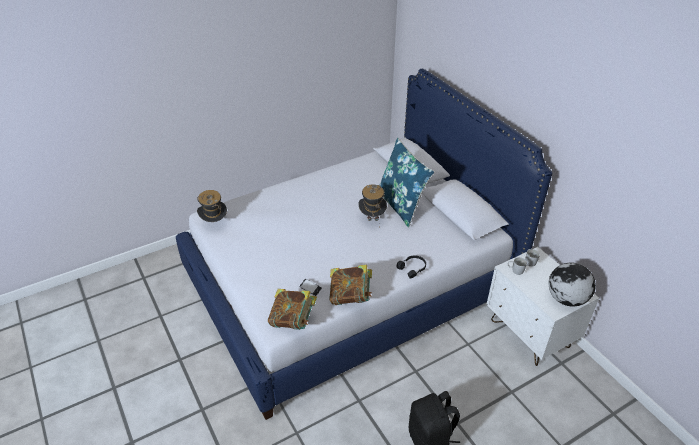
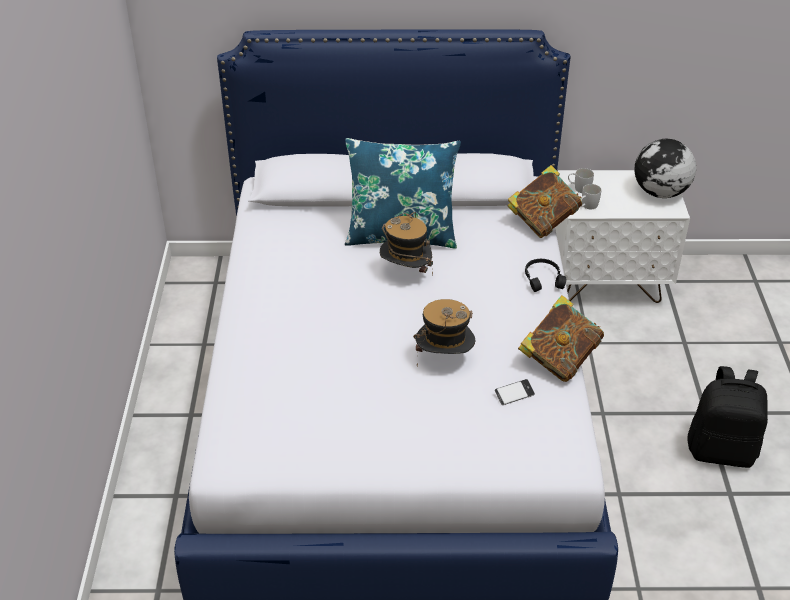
camera: 60 degrees left, 0 degrees up
hat [197,190,227,222] -> hat moved to [413,299,476,366]
book [268,289,317,330] -> book moved to [508,165,582,238]

